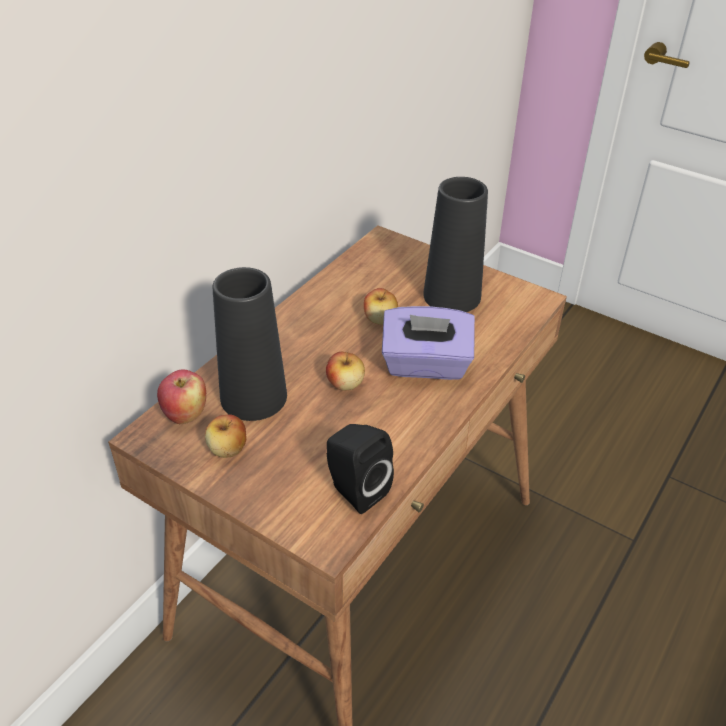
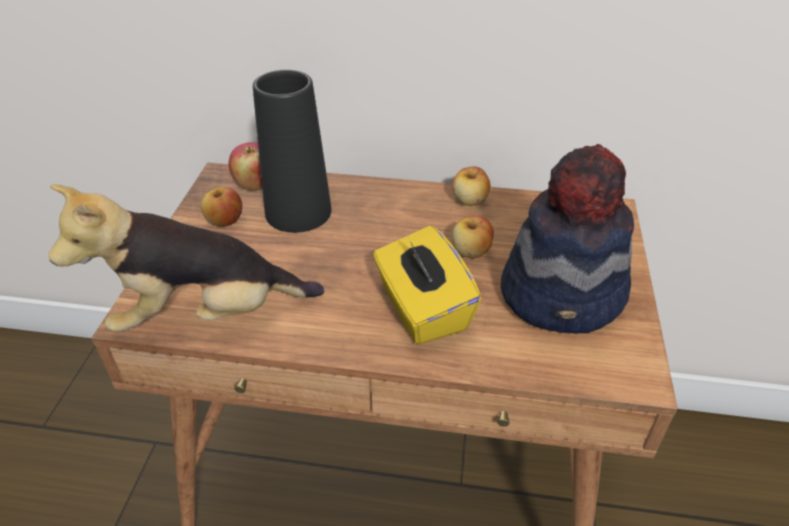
camera: 65 degrees right, 0 degrees up
apple [326,352,365,391] -> apple moved to [452,167,491,206]
black speaker [327,424,394,514] -> plush toy [49,185,324,332]
purple tissue box [382,306,475,380] -> yellow tissue box [373,226,481,344]
black vase [423,177,488,312] -> hat [501,144,634,334]

